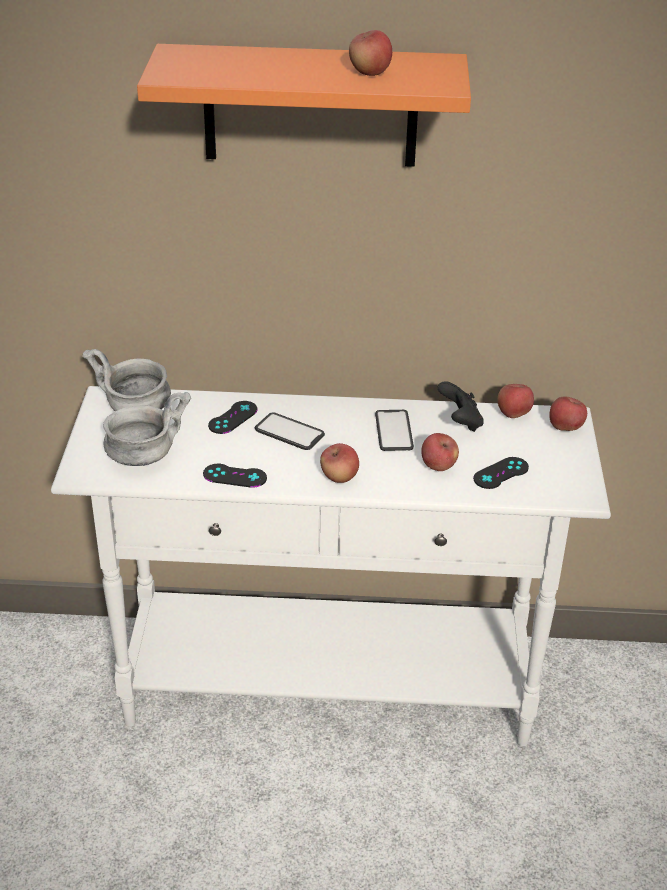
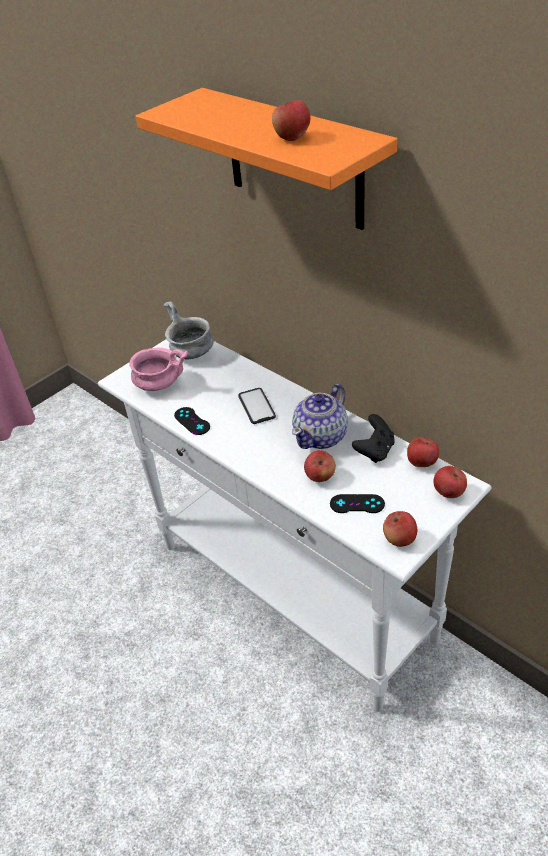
camera: 45 degrees right, 5 degrees up
grey bowl [103,392,191,466] -> pink bowl [130,348,188,391]
black game controller [208,401,258,434] -> none
apple [320,443,359,483] -> apple moved to [383,511,417,547]
phone [375,410,414,451] -> teapot [292,384,348,449]

